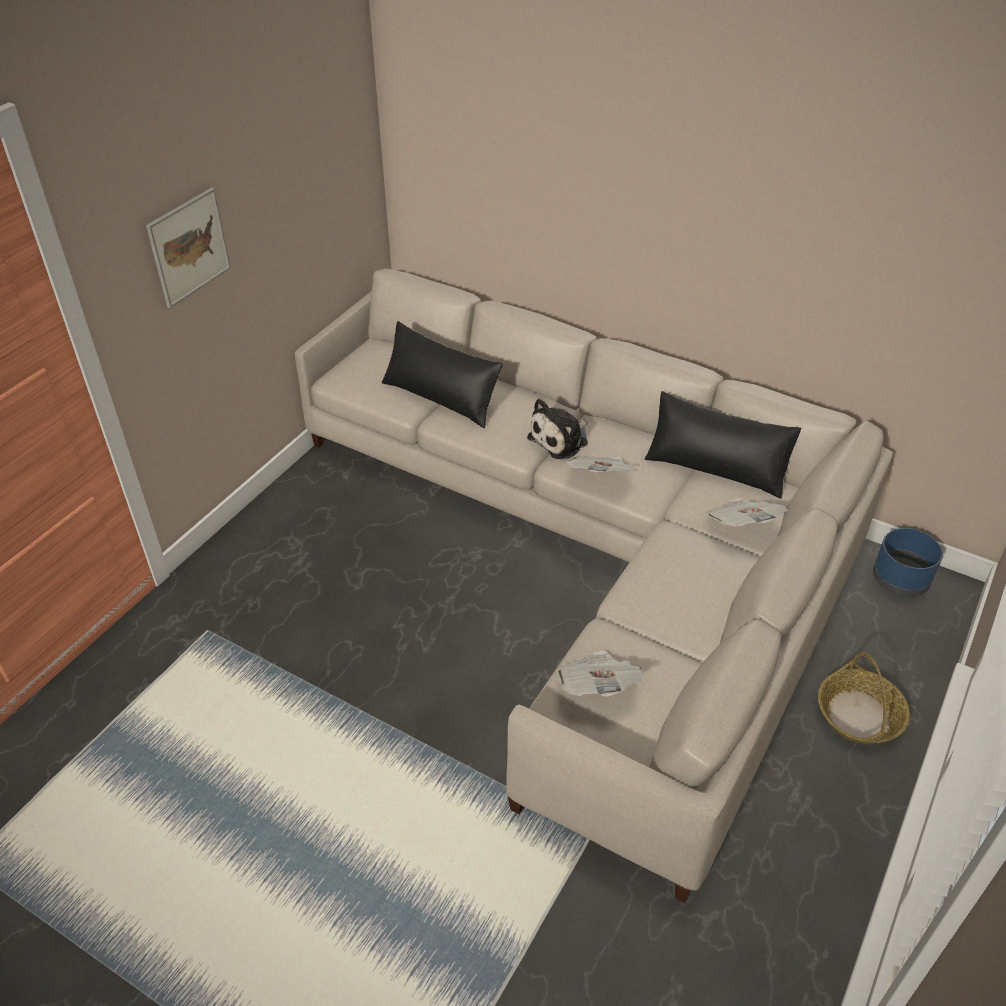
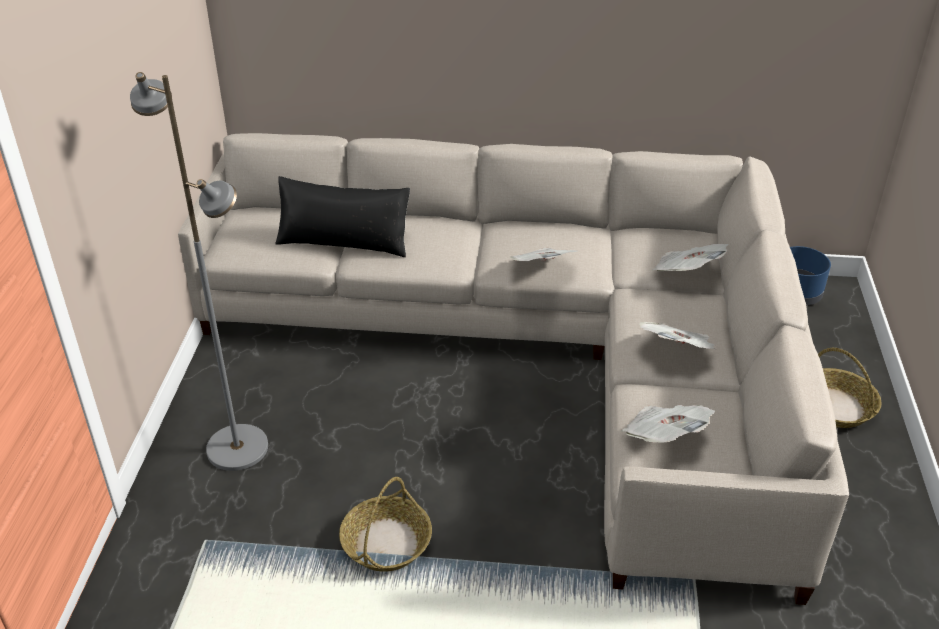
camera: 25 degrees left, 5 degrees down
picture [146,188,231,308] -> none
plush toy [527,398,588,459] -> none
black pillow [645,391,801,499] -> none
none -> grey floor lamp [130,72,268,471]
none -> basket [339,477,432,572]
none -> newspaper [639,322,716,350]

